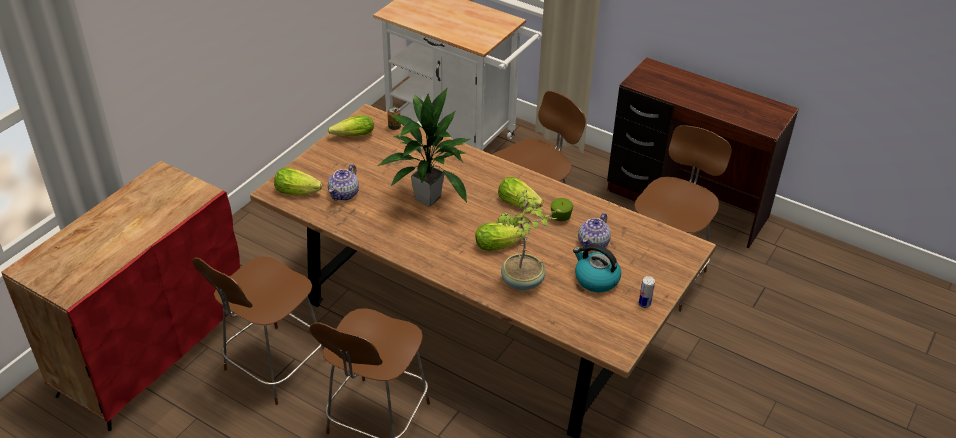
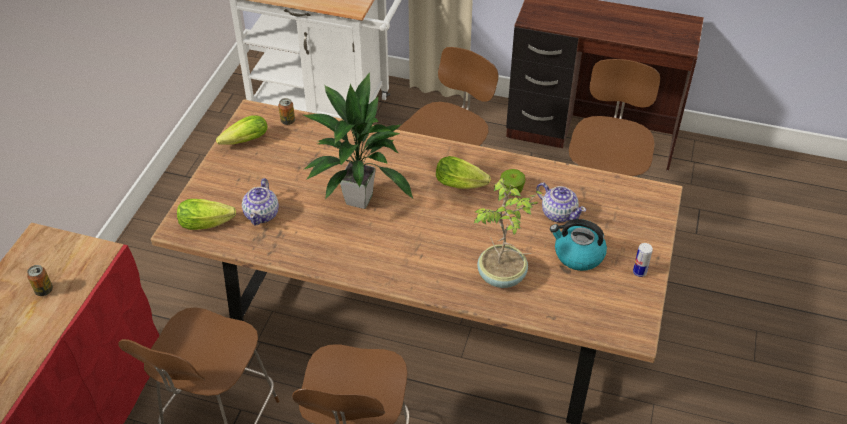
camera: 15 degrees left, 5 degrees up
lettuce [475,223,526,251] -> none
teapot [578,213,611,251] -> teapot turned 60 degrees counterclockwise [536,183,586,223]
none -> can [27,265,53,296]

